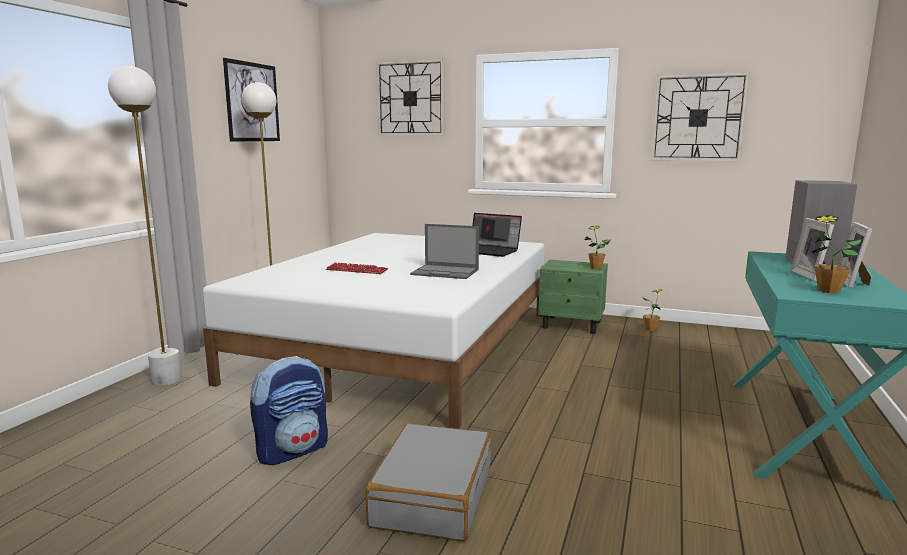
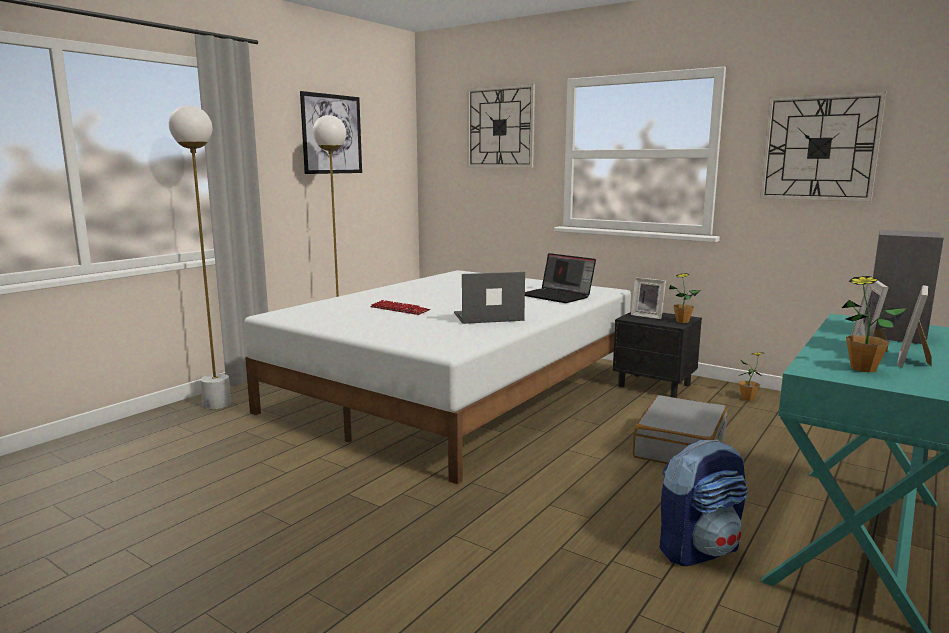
camera: 15 degrees right, 0 degrees up
backpack [250,356,328,465] -> backpack moved to [660,439,748,566]
grey suitcase [365,423,491,542] -> grey suitcase moved to [633,395,727,464]
laptop [410,224,479,279] -> laptop turned 135 degrees clockwise [454,272,525,324]
green nightstand [538,260,608,334] -> black nightstand [613,312,702,398]
none -> picture frame [631,277,666,319]

